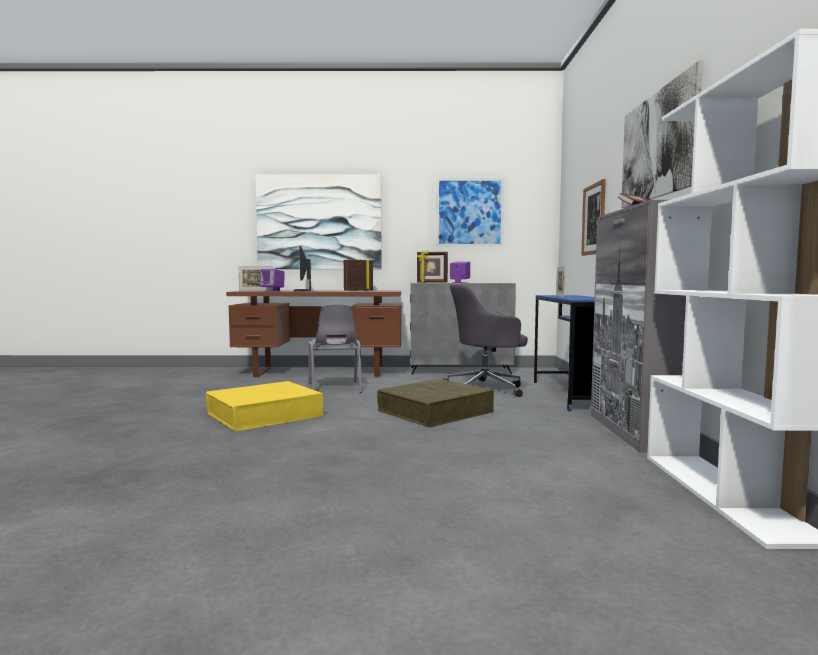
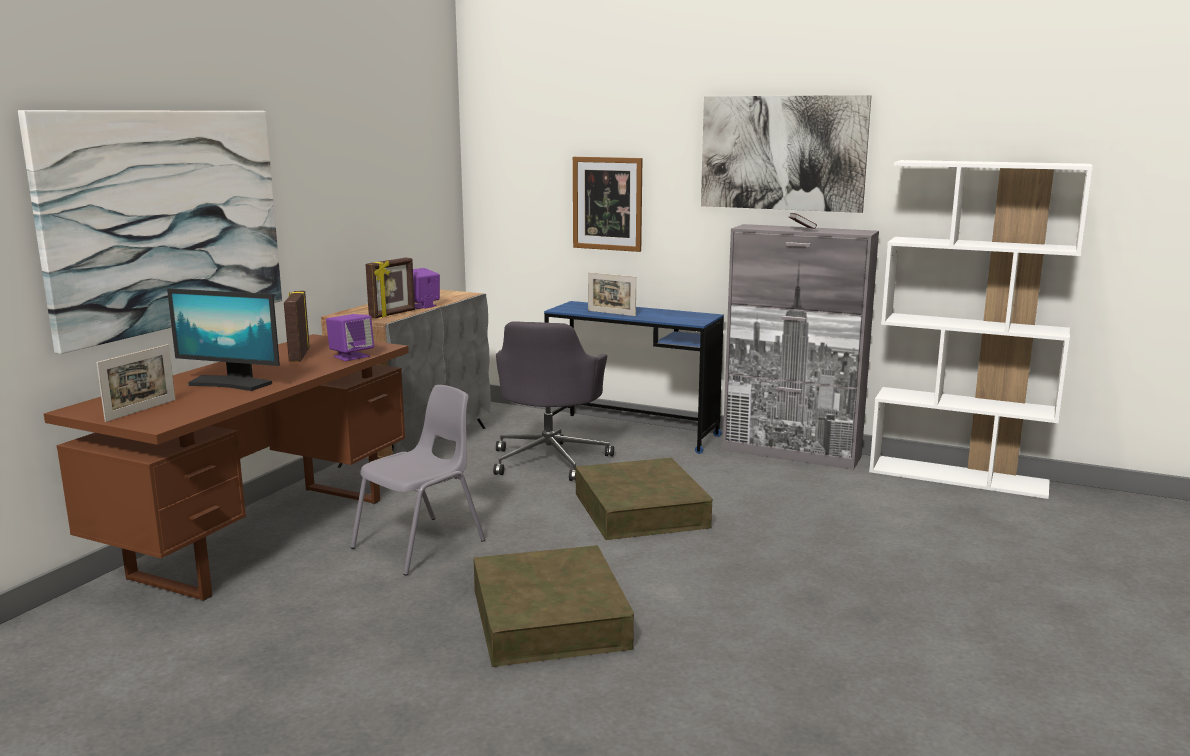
camera: 65 degrees left, 10 degrees up
yellow storage box [206,381,323,431] -> brown storage box [473,545,634,667]
purple speaker [260,269,285,292] -> purple speaker moved to [326,314,374,361]
grey chair [308,304,362,393] -> grey chair turned 60 degrees counterclockwise [350,385,485,576]
picture [436,178,504,247] -> none

